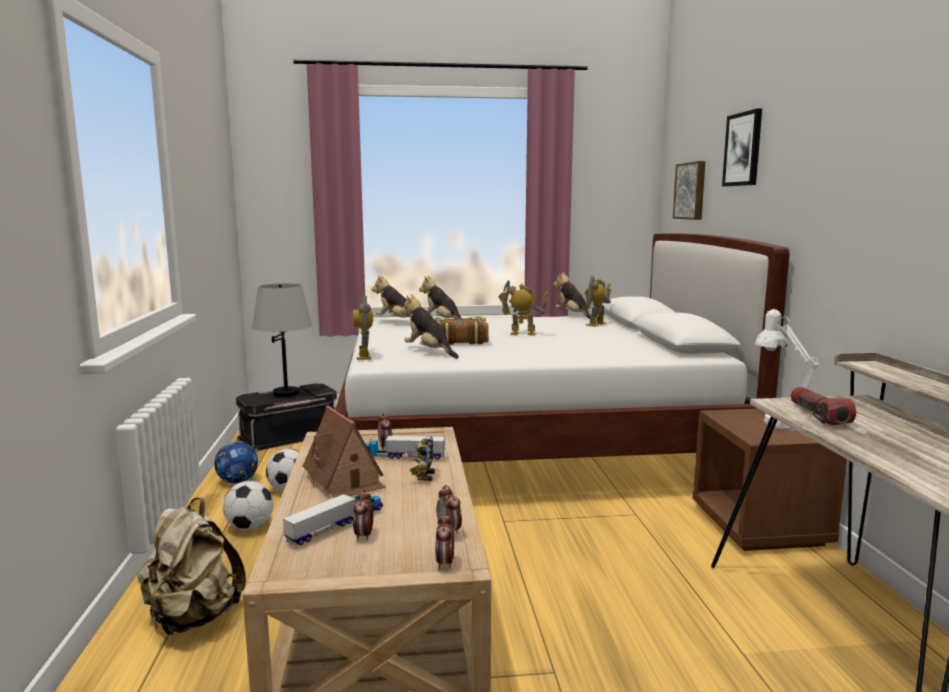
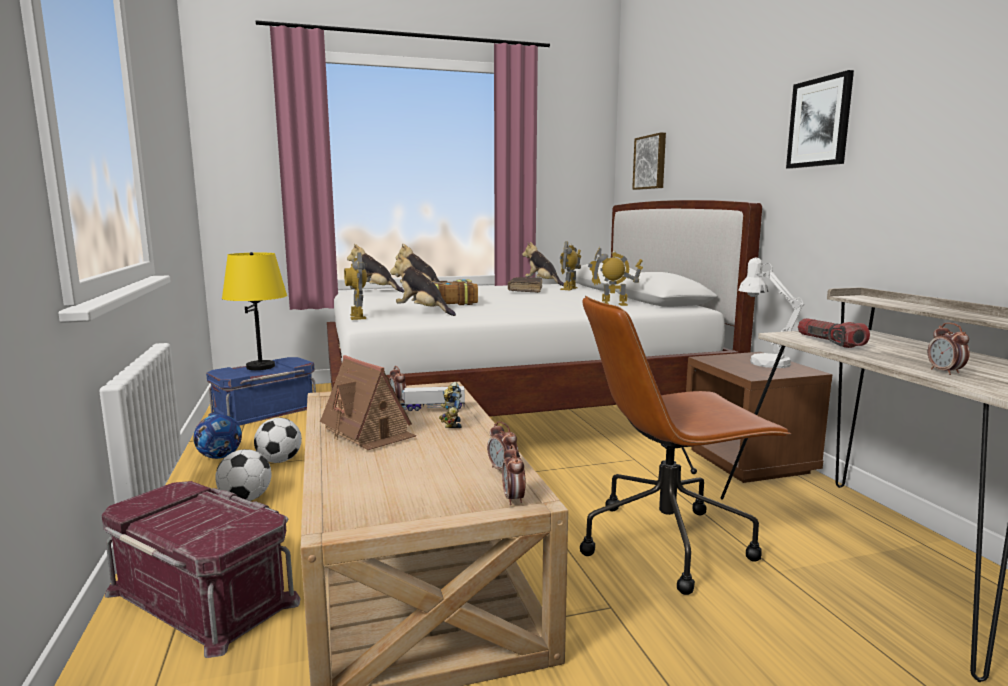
camera: 10 degrees left, 0 degrees up
beige backpack [137,497,246,635] -> red storage box [102,481,300,658]
black storage box [236,384,337,453] -> blue storage box [206,357,316,426]
grey table lamp [252,283,312,397] -> yellow table lamp [222,252,287,370]
toy truck [283,494,383,545] -> none
alarm clock [353,489,373,541] -> alarm clock moved to [928,322,970,375]
toy robot [498,279,549,335] -> toy robot moved to [588,247,643,306]
picture [722,108,762,186] -> picture moved to [786,70,854,169]
none -> brown book [508,277,542,293]
none -> brown office chair [580,296,791,595]

